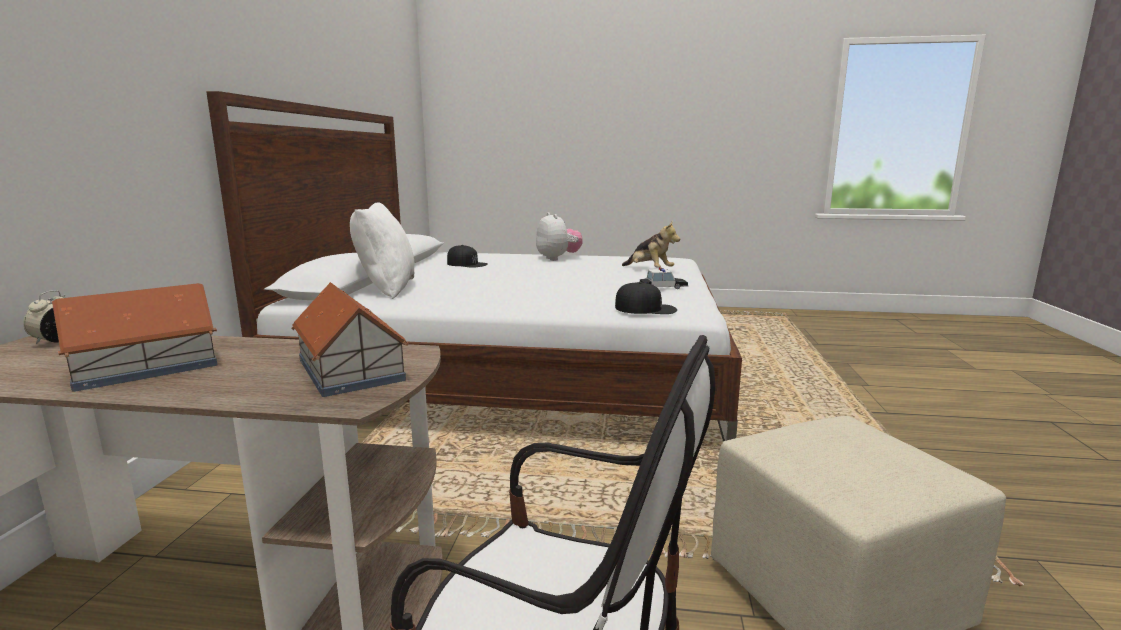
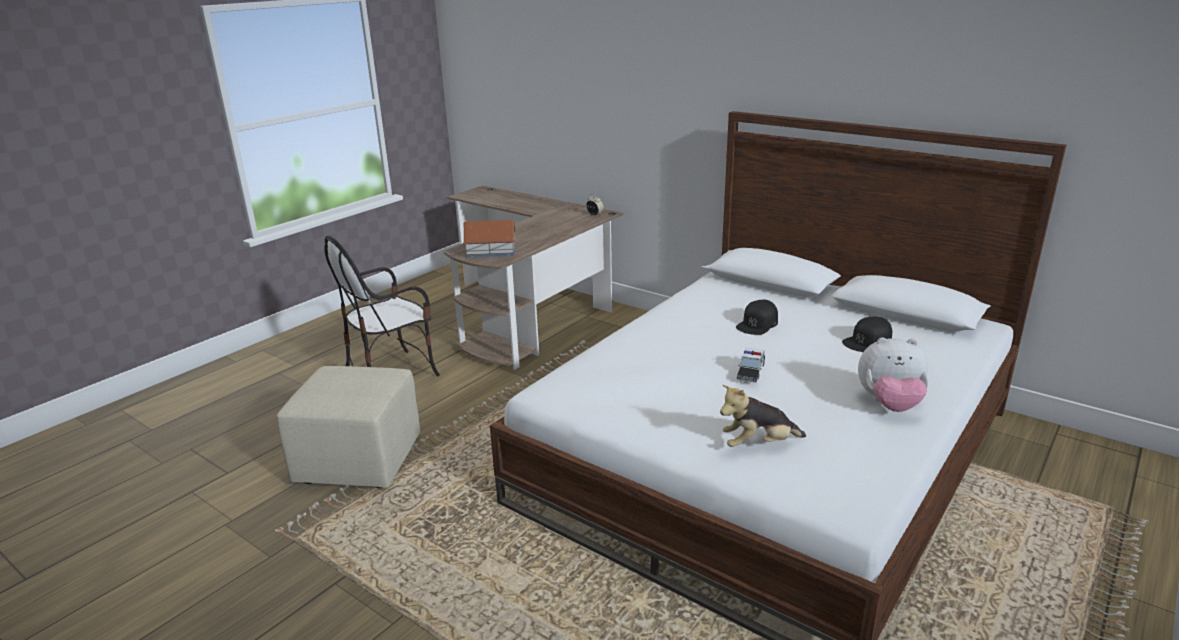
camera: 120 degrees right, 10 degrees up
toy house [52,283,218,392] -> none
white pillow [350,203,414,299] -> none
black cap [615,282,677,314] -> black cap moved to [736,300,778,335]
toy car [640,267,688,289] -> toy car moved to [736,347,765,383]

